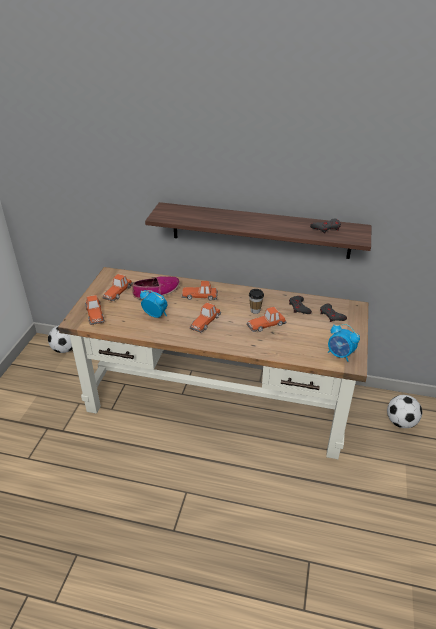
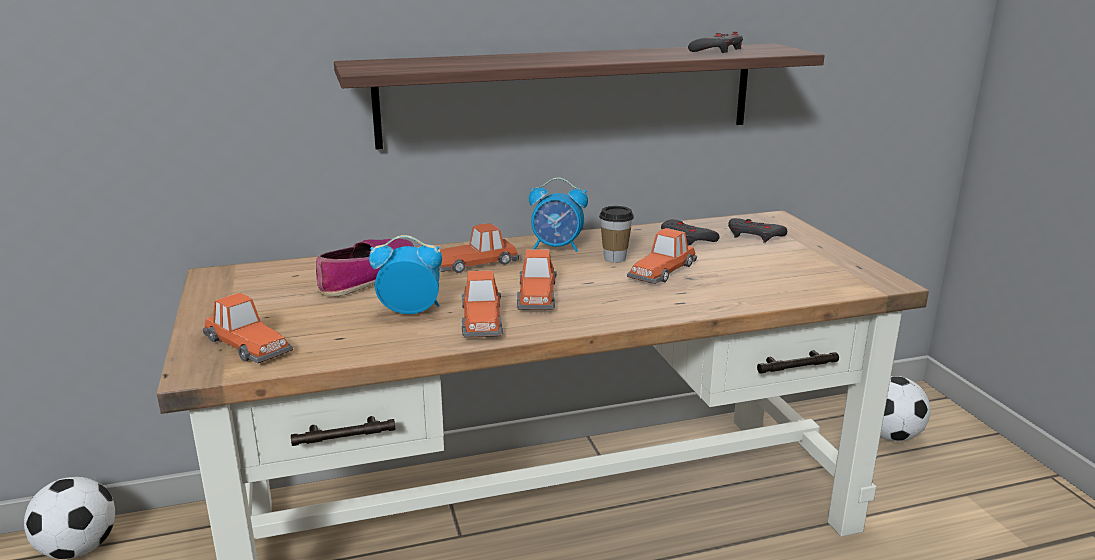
camera: 30 degrees left, 15 degrees down
toy car [102,274,133,302] -> toy car moved to [461,270,503,338]
alarm clock [328,324,360,362] -> alarm clock moved to [529,177,588,252]

